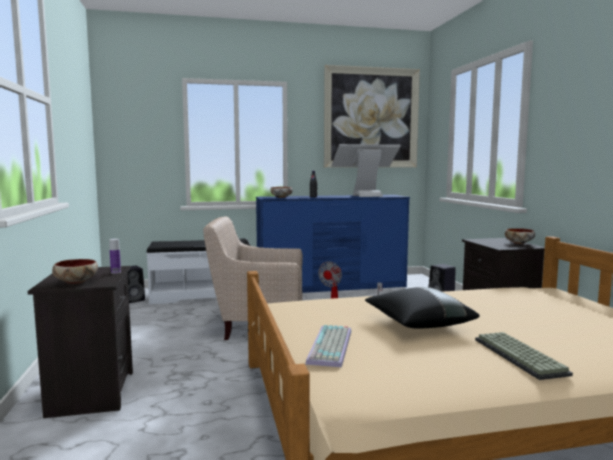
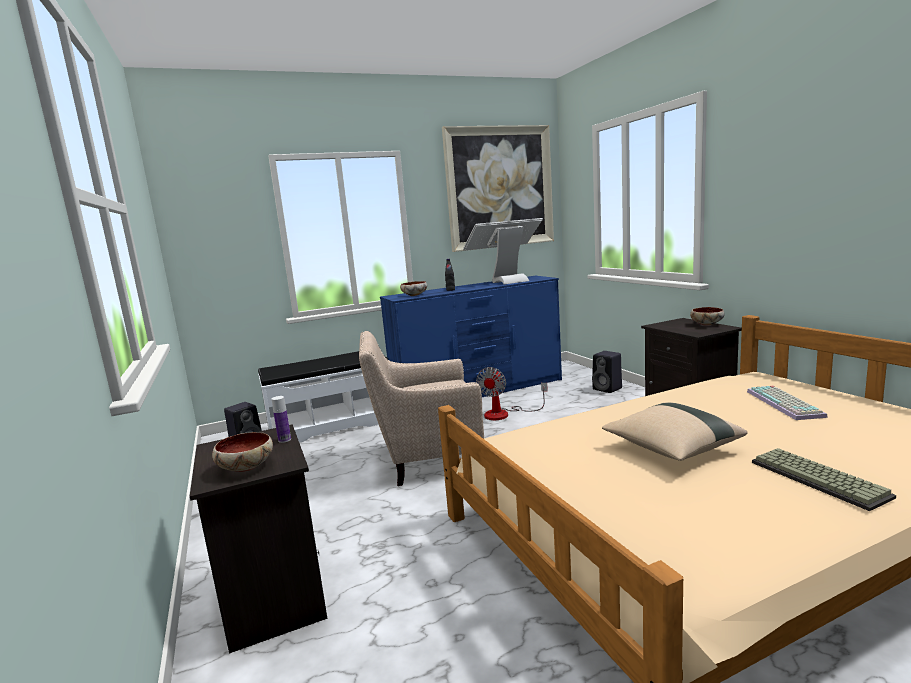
camera: 10 degrees left, 5 degrees up
keyboard [305,325,351,367] -> keyboard moved to [747,386,828,420]
black pillow [365,287,480,329] -> beige pillow [602,402,748,461]

